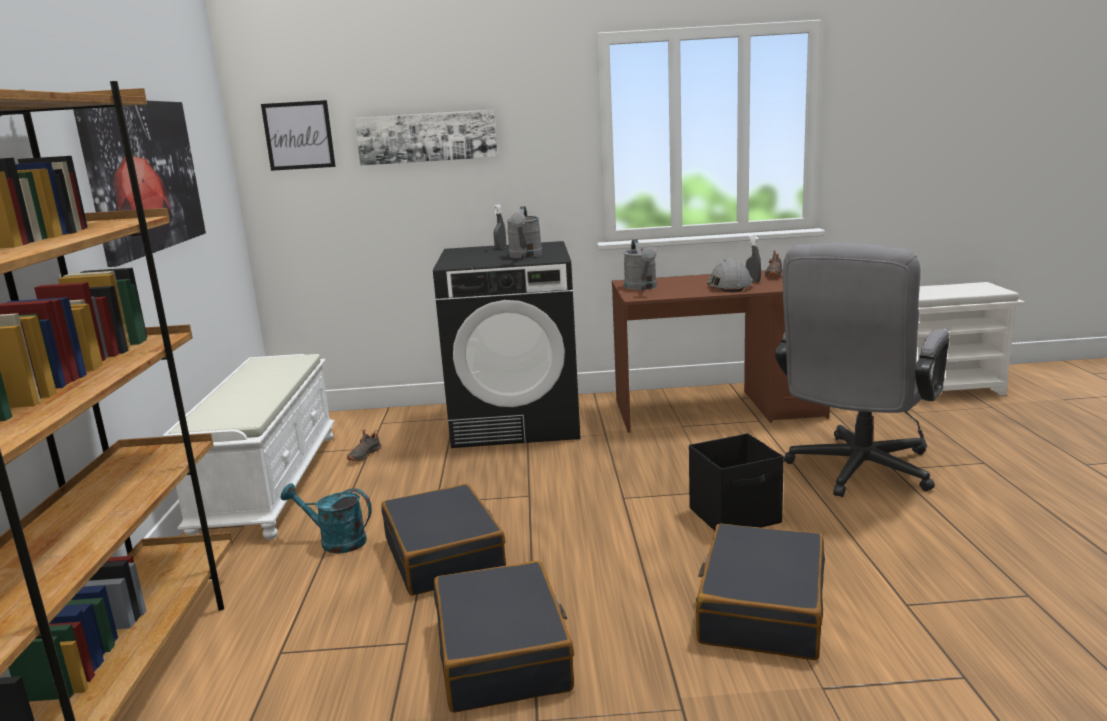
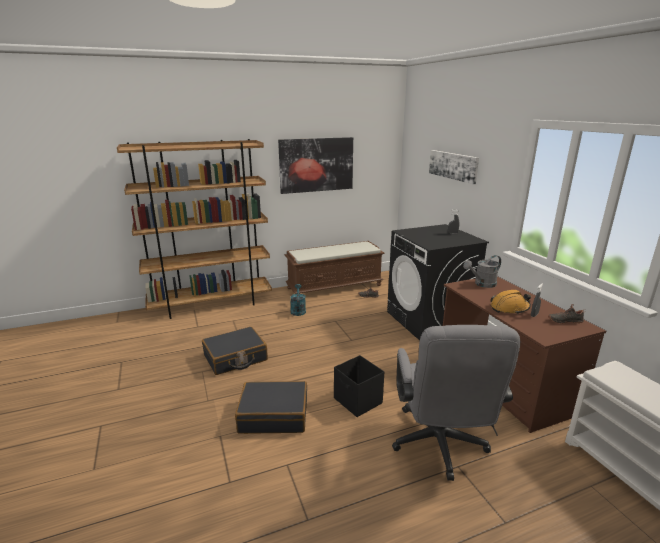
camera: 70 degrees right, 5 degrees up
white bench [162,354,335,540] -> brown bench [285,241,385,294]
picture [261,100,336,171] -> none
black suitcase [381,484,506,596] -> none
grey watering can [506,206,542,258] -> none
grey hard hat [707,258,754,292] -> orange hard hat [490,290,531,315]
grey office chair [775,243,949,497] -> grey office chair turned 105 degrees counterclockwise [392,325,520,481]

